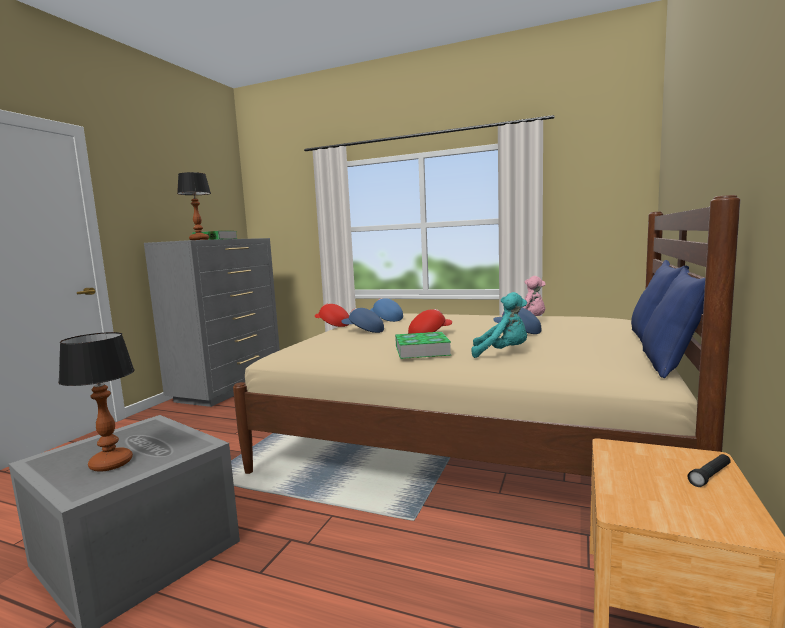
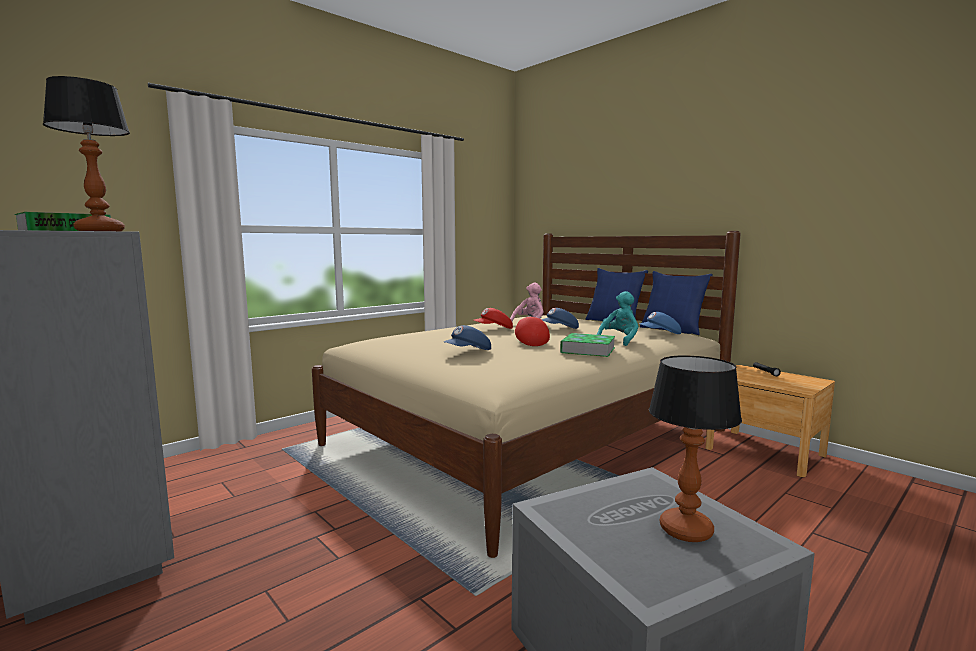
camera: 65 degrees left, 0 degrees up
red cap [315,304,349,327] -> red cap moved to [474,308,513,329]
blue cap [370,298,403,322] -> blue cap moved to [639,312,681,334]

